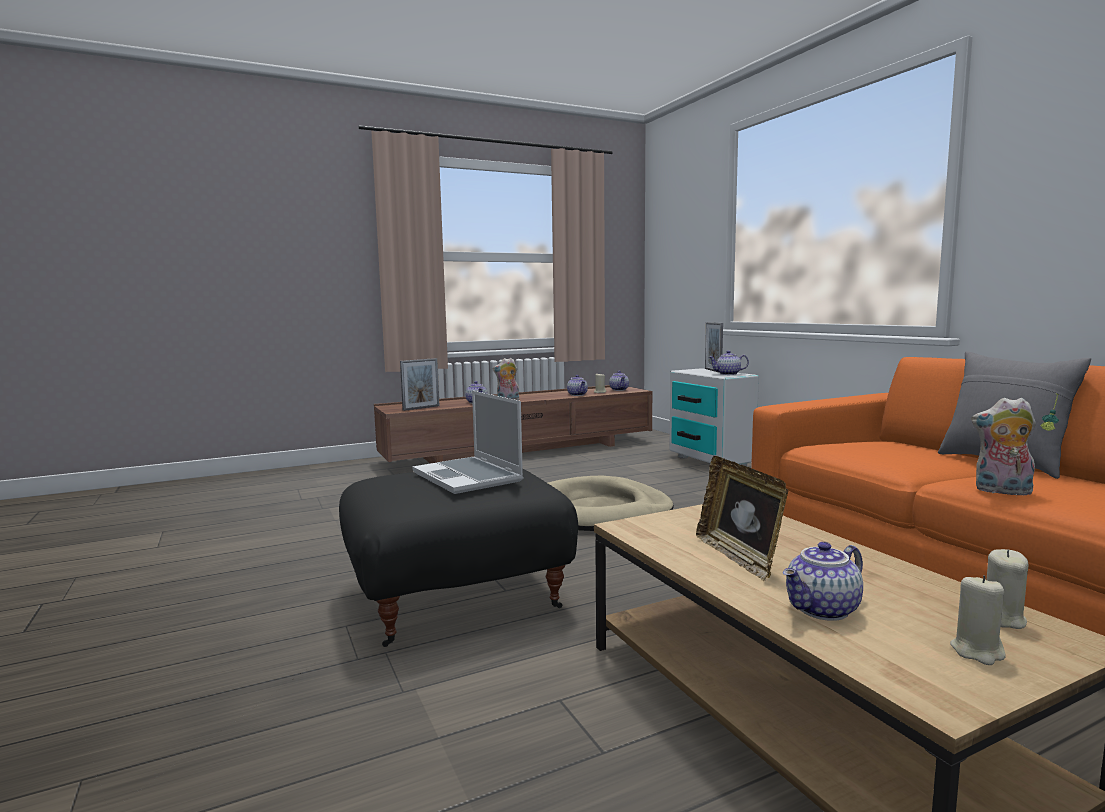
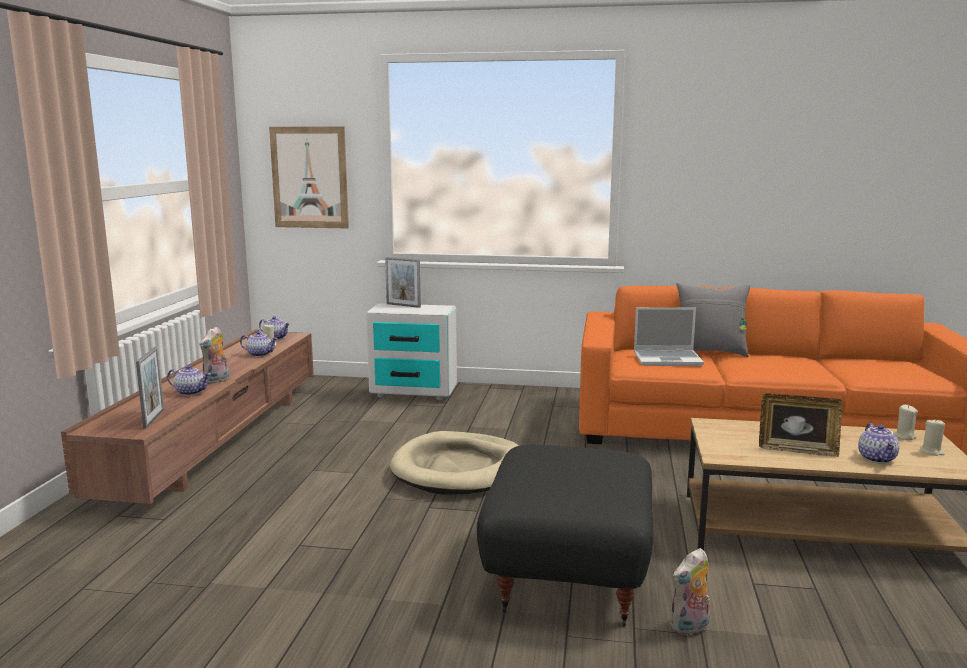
camera: 55 degrees left, 5 degrees up
laptop [412,391,523,494] -> laptop moved to [634,307,704,366]
teapot [709,351,749,375] -> none
plush toy [971,398,1036,497] -> plush toy moved to [670,548,710,635]
none -> picture [269,126,349,228]

